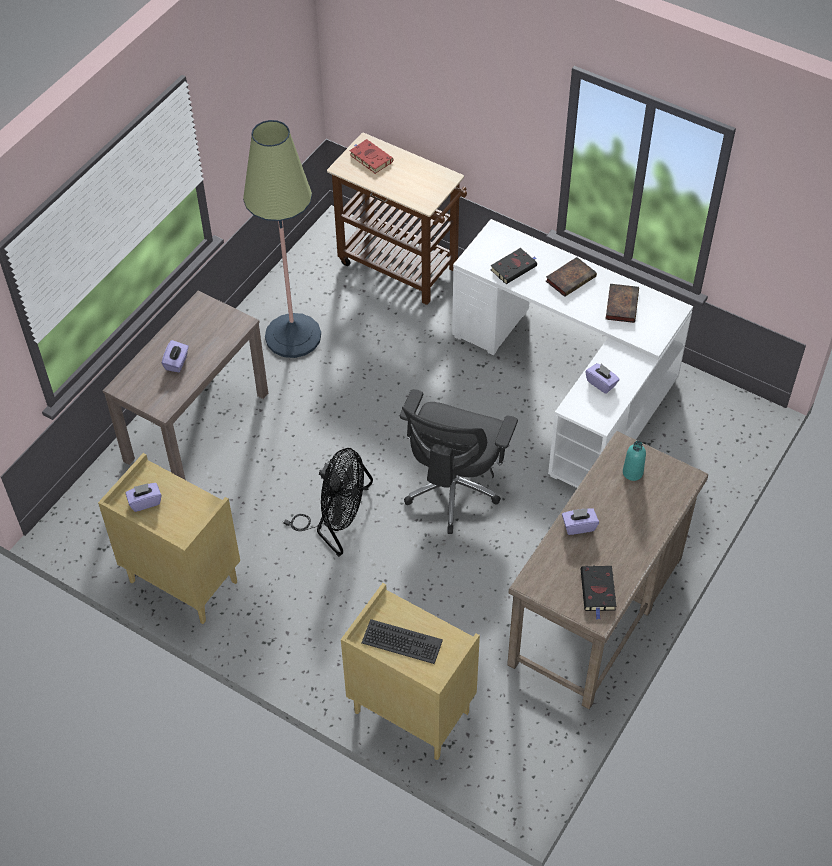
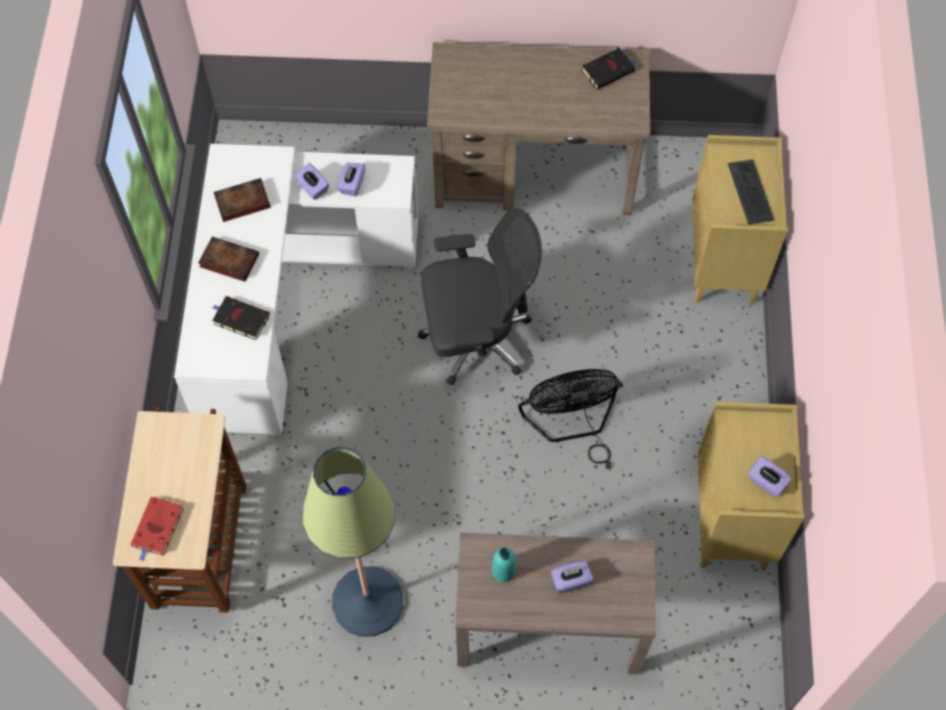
camera: 120 degrees left, 10 degrees up
purple tissue box [562,508,599,535] -> purple tissue box moved to [294,163,329,200]
turquoise bottle [623,441,646,481] -> turquoise bottle moved to [492,547,516,582]

